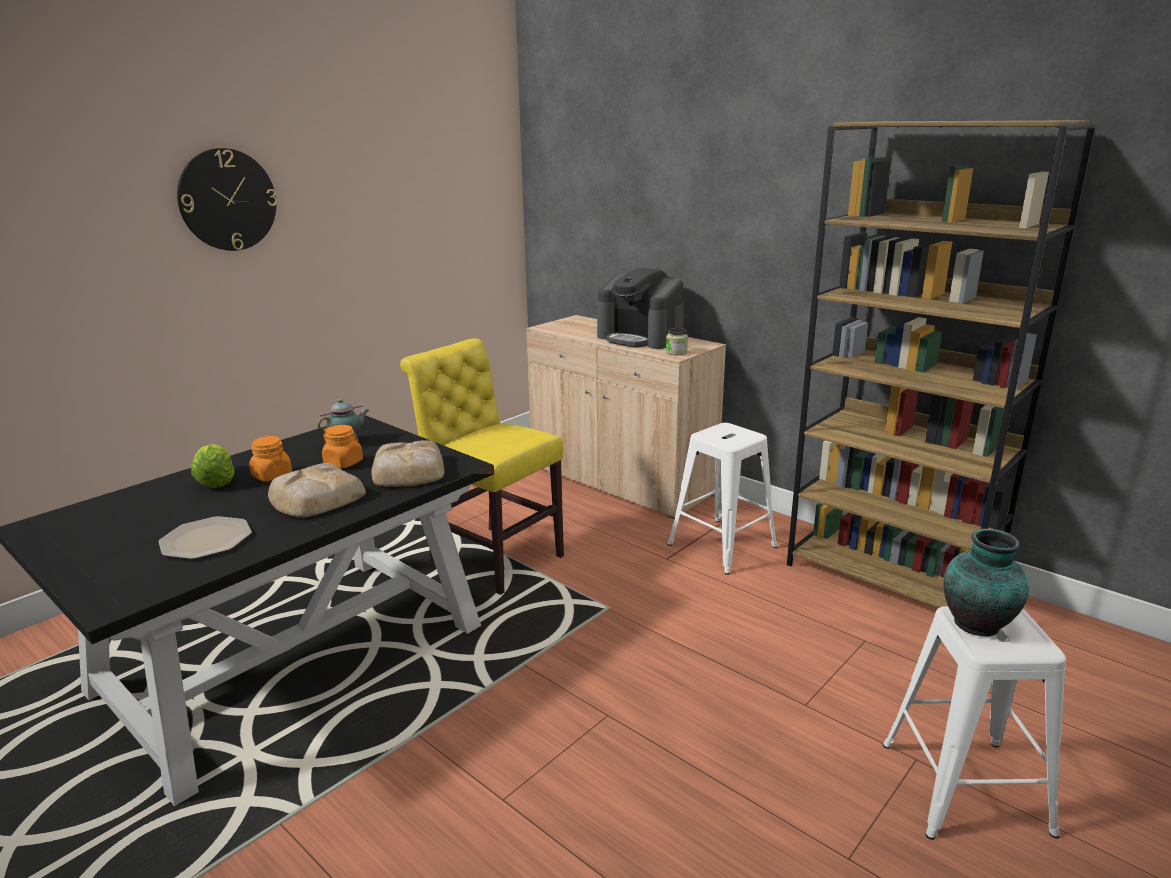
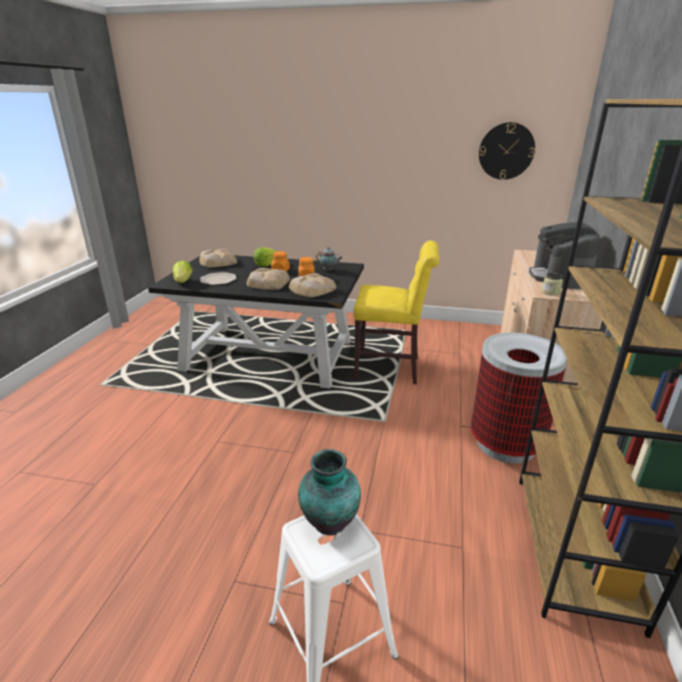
camera: 60 degrees right, 5 degrees up
wall clock [177,148,277,251] -> wall clock moved to [479,122,535,180]
yellow chair [400,338,564,595] -> yellow chair turned 90 degrees clockwise [354,240,440,384]
white stool [667,423,778,575] -> trash can [471,332,567,463]
none -> lettuce [173,260,193,283]
none -> bread [199,249,237,268]

